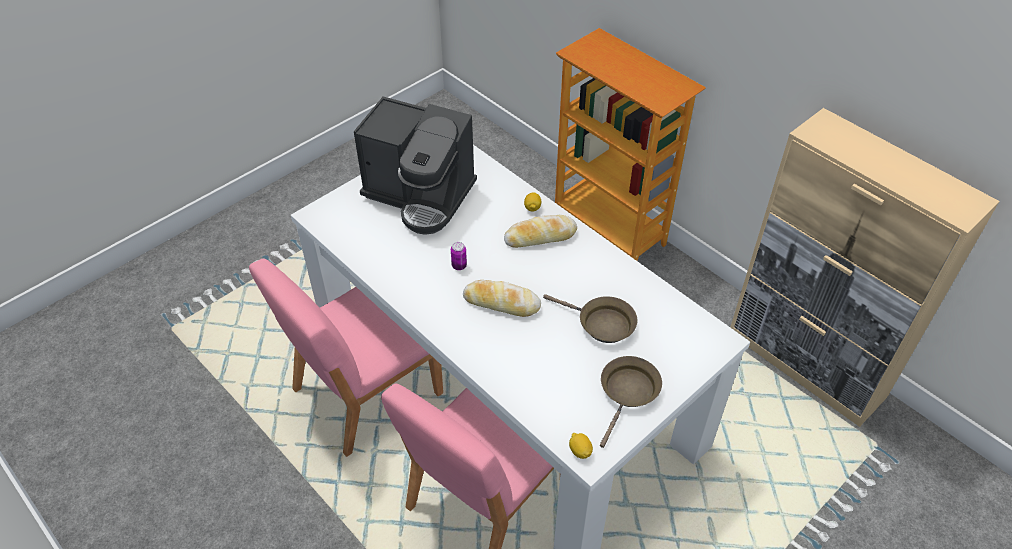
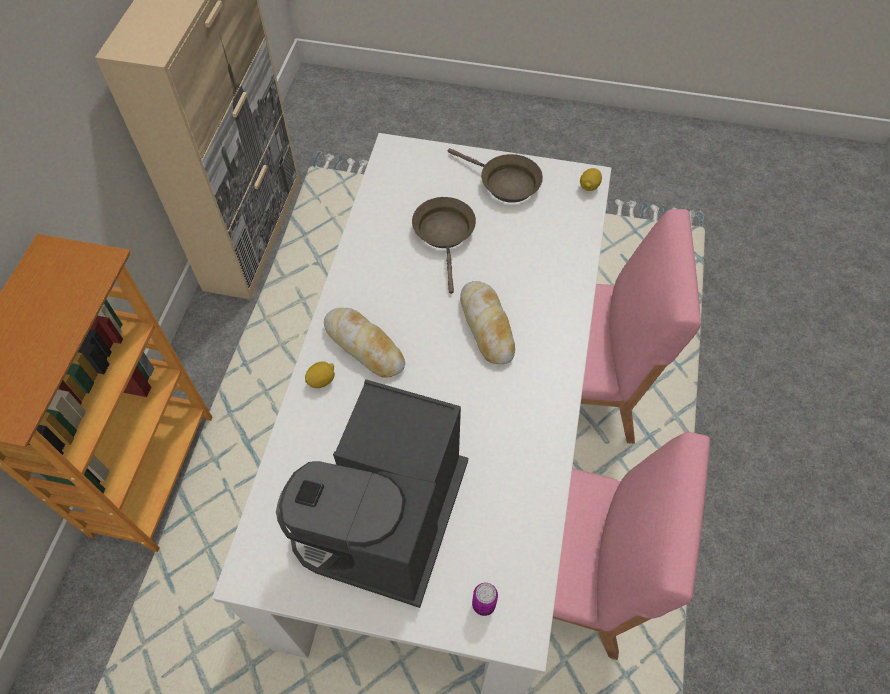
camera: 125 degrees left, 10 degrees up
coffee machine [354,96,477,235] -> coffee machine turned 150 degrees counterclockwise [276,379,468,608]
can [451,242,467,270] -> can moved to [472,583,498,616]
brown frying pan [600,356,662,448] -> brown frying pan turned 135 degrees counterclockwise [448,148,543,203]

